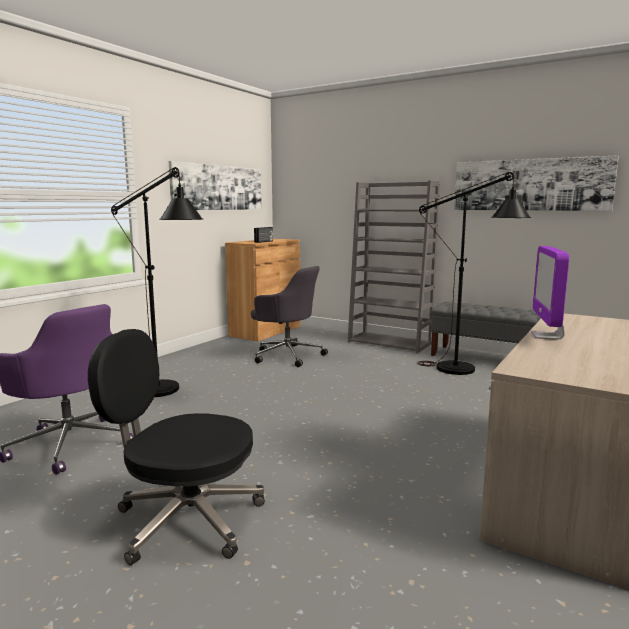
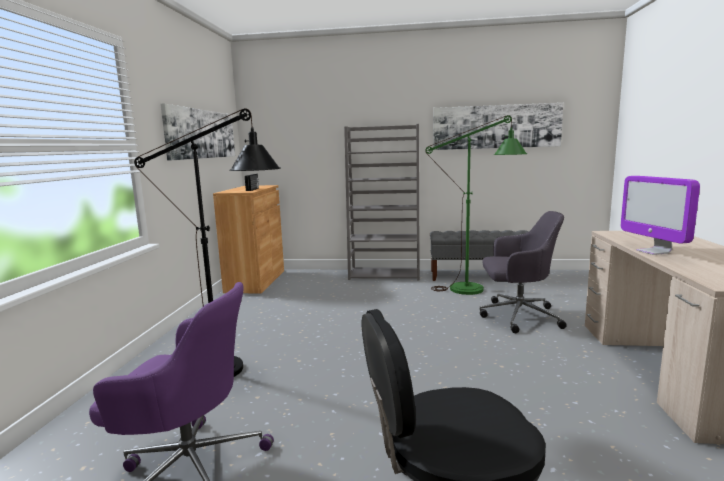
camera: 25 degrees left, 0 degrees up
grey office chair [251,266,328,367] -> grey office chair moved to [480,211,567,333]
black floor lamp [418,172,531,375] -> green floor lamp [425,115,527,295]

